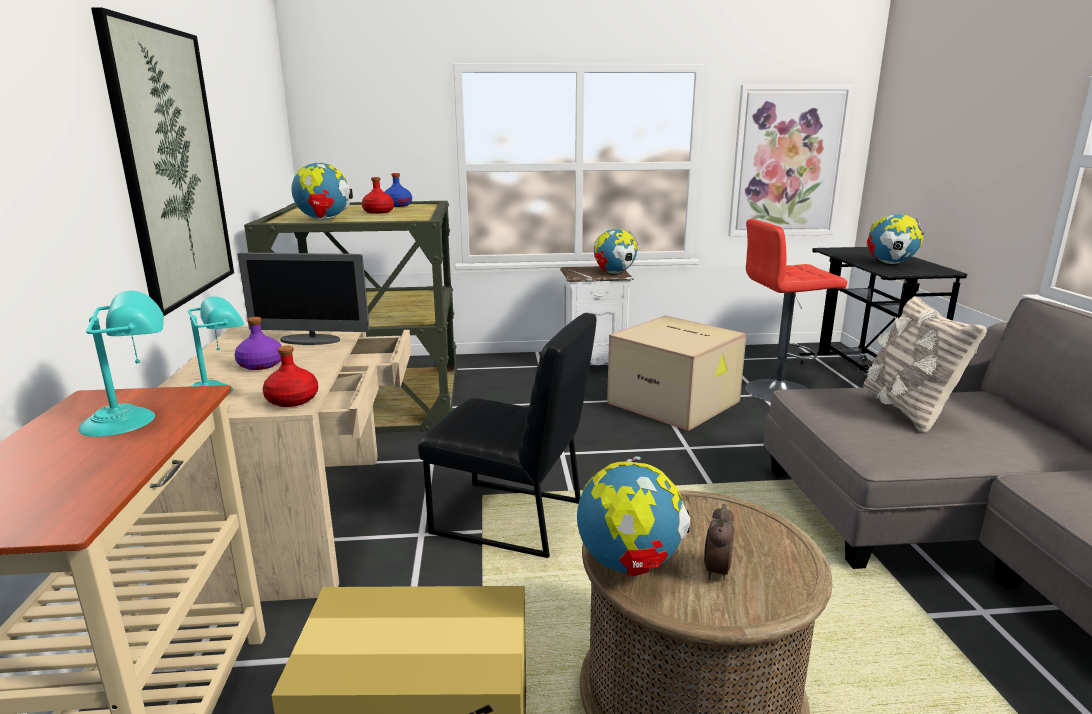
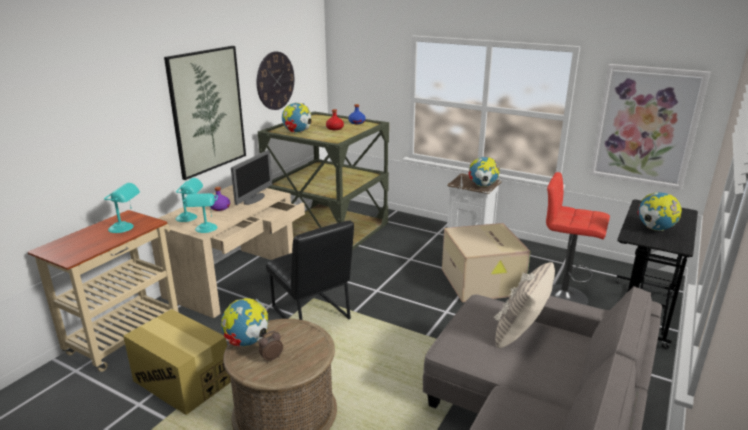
camera: 35 degrees right, 5 degrees up
monitor [238,252,370,345] -> monitor turned 105 degrees counterclockwise [231,150,272,205]
red bottle [263,346,318,407] -> turquoise table lamp [183,193,218,233]
none -> wall clock [257,52,294,110]

